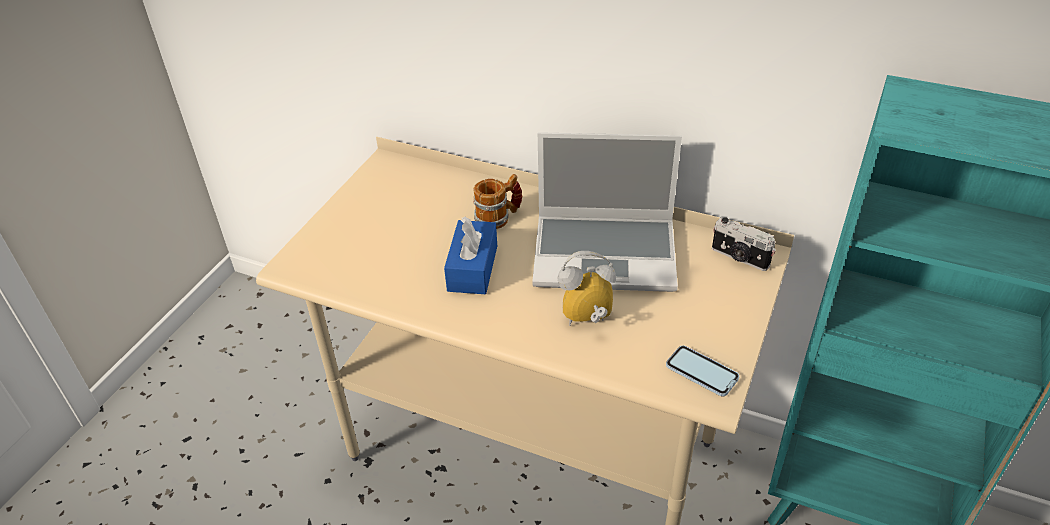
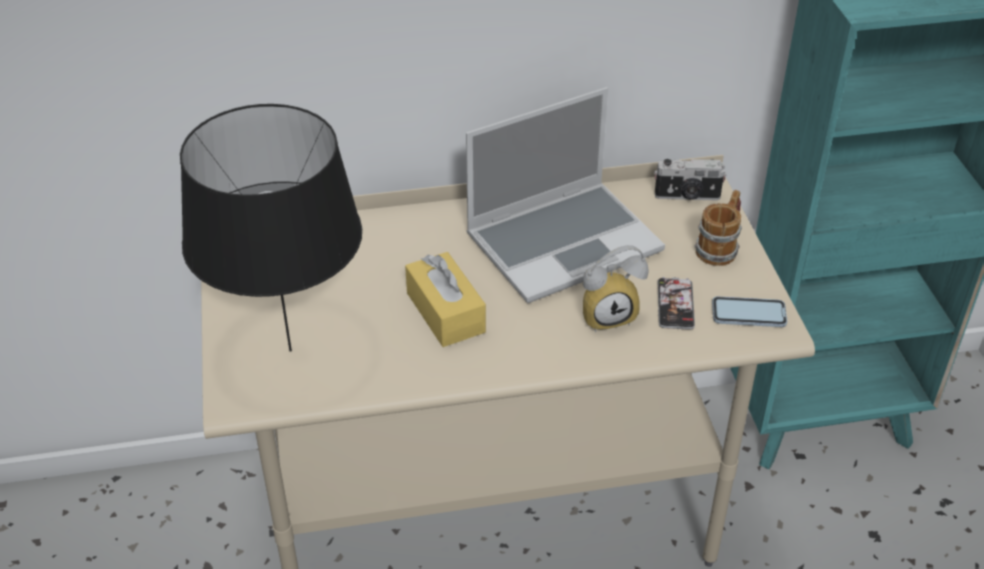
camera: 35 degrees left, 0 degrees up
blue tissue box [444,217,497,294] -> yellow tissue box [405,252,486,347]
mug [473,174,522,229] -> mug moved to [695,190,742,266]
alarm clock [558,251,616,326] -> alarm clock turned 150 degrees counterclockwise [582,245,649,332]
none -> black table lamp [180,104,362,352]
none -> phone [658,277,695,330]

